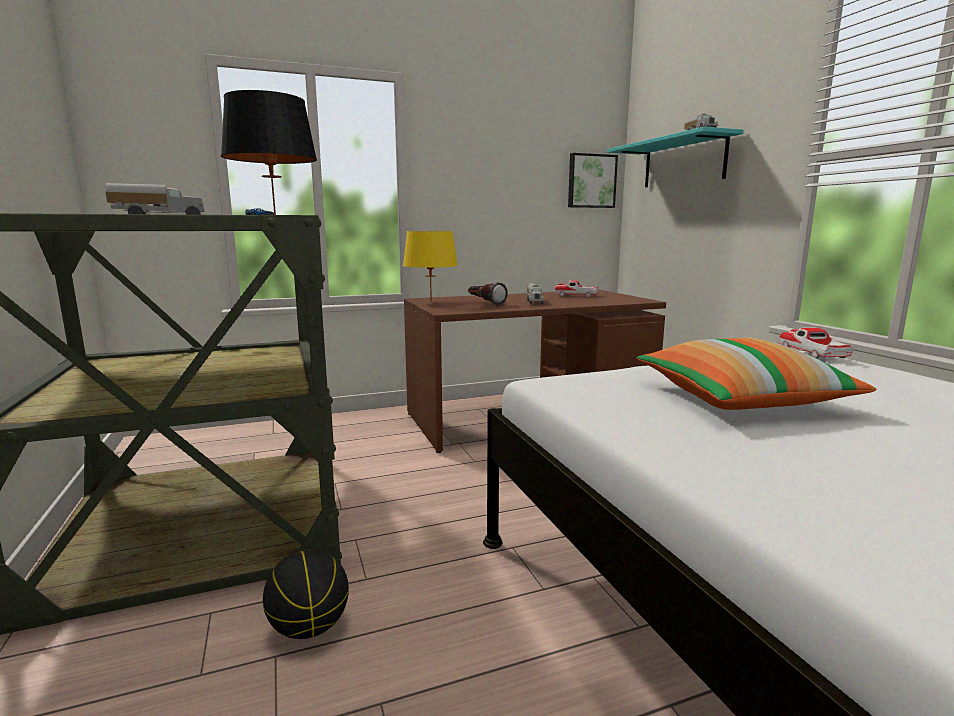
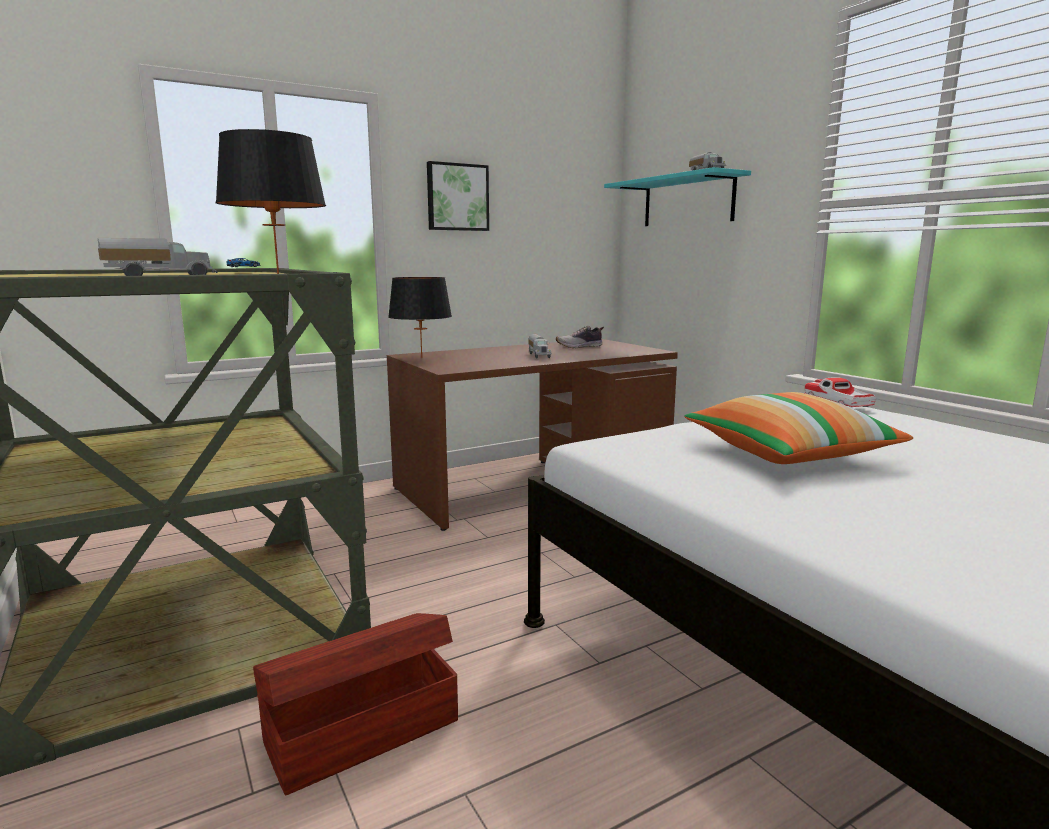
camera: 10 degrees left, 0 degrees up
basketball [263,550,349,639] -> brown storage box [253,613,458,796]
yellow table lamp [403,231,458,302] -> black table lamp [388,277,452,358]
flashlight [468,282,508,305] -> none
toy car [555,280,599,298] -> shoe [556,326,604,348]
picture [568,153,618,208] -> picture moved to [427,161,489,231]

